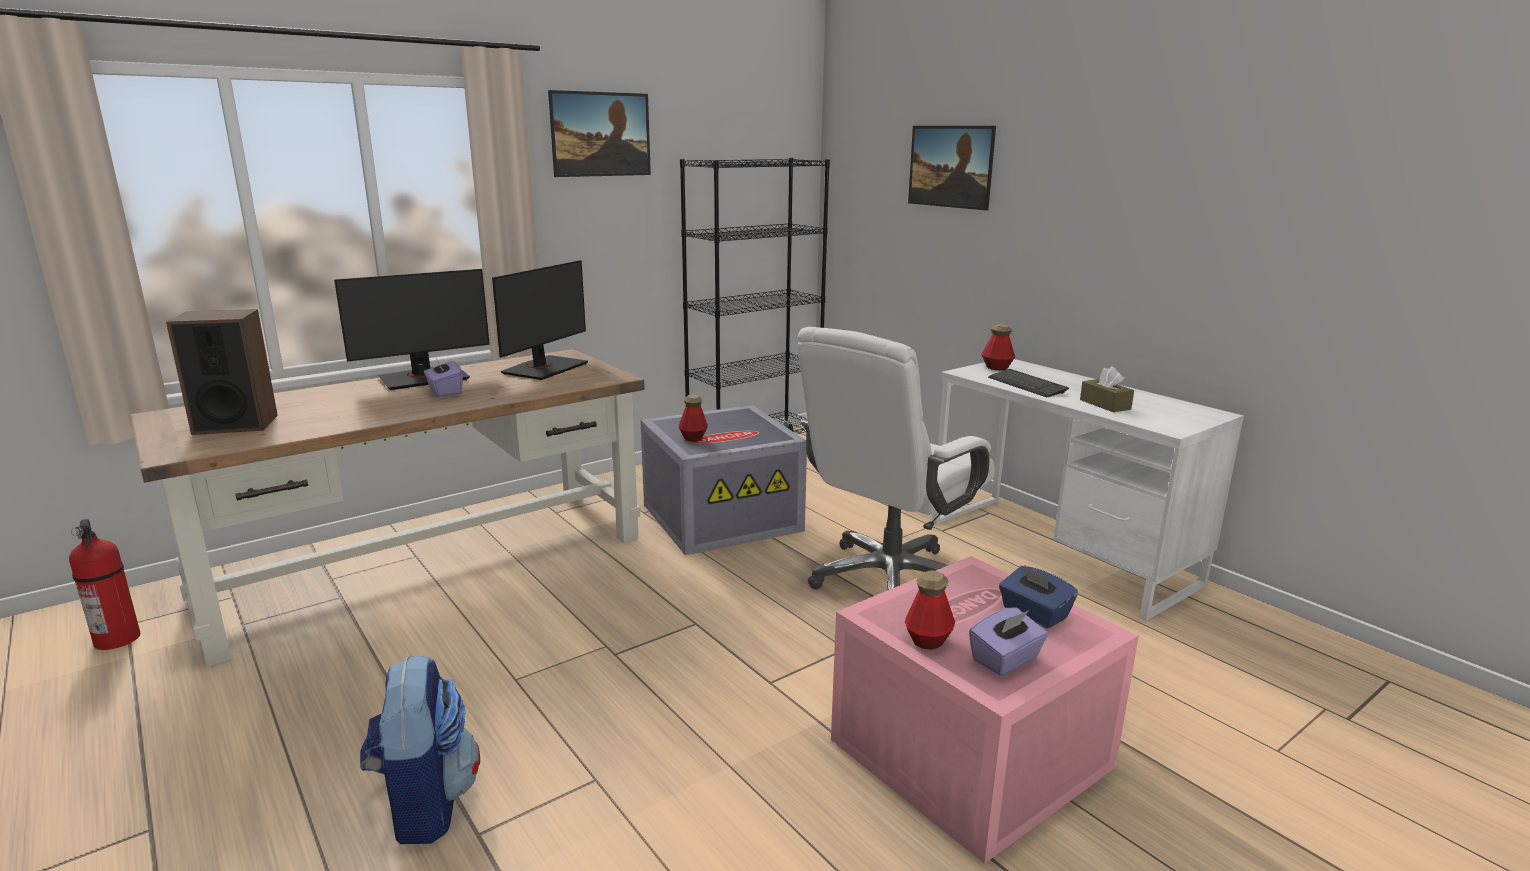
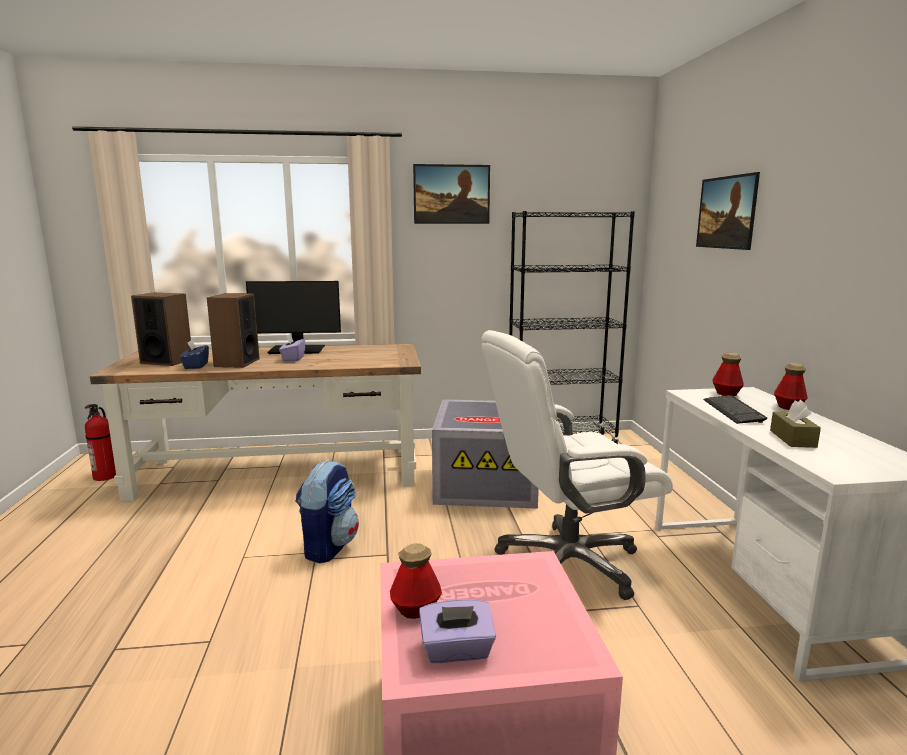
camera: 30 degrees right, 5 degrees down
backpack [360,656,480,844] -> backpack moved to [296,460,359,563]
monitor [492,260,588,380] -> none
bottle [678,394,708,442] -> bottle moved to [774,363,808,410]
blue tissue box [999,565,1078,629] -> blue tissue box moved to [180,340,209,369]
none -> speaker [207,293,260,368]

